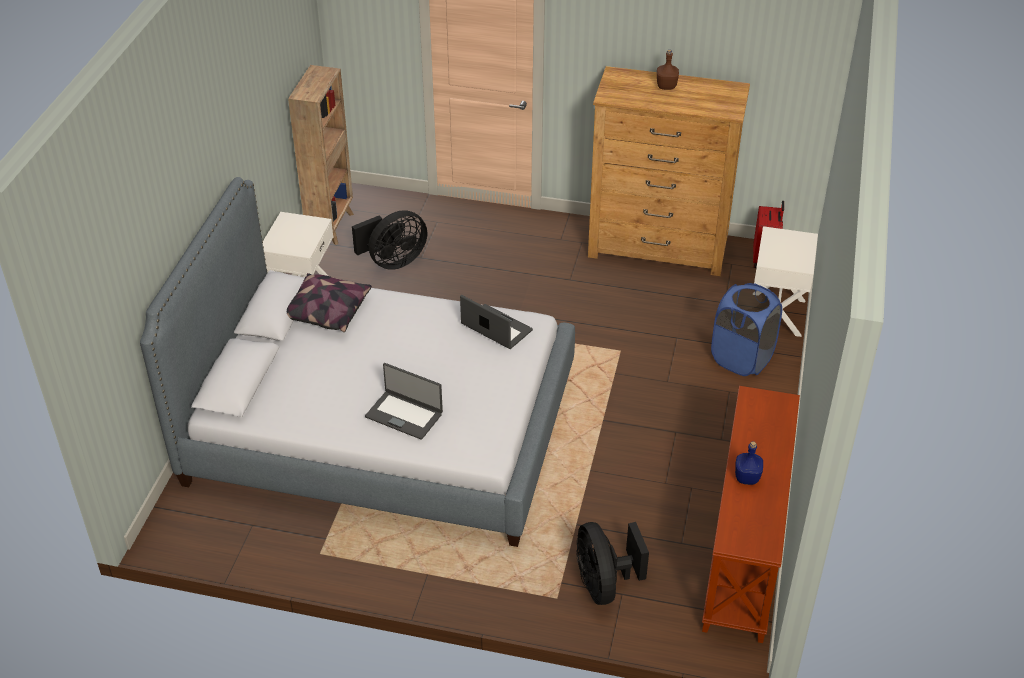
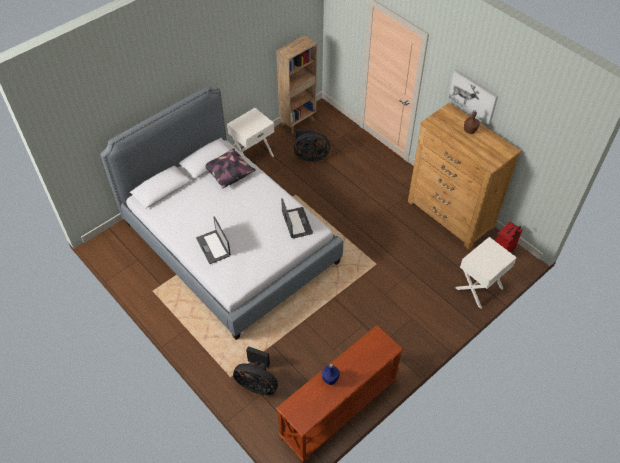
camera: 35 degrees right, 10 degrees up
black fan [576,522,649,605] -> black fan turned 90 degrees counterclockwise [233,346,278,395]
blue laundry basket [711,283,782,376] -> none
none -> picture [449,69,498,125]

